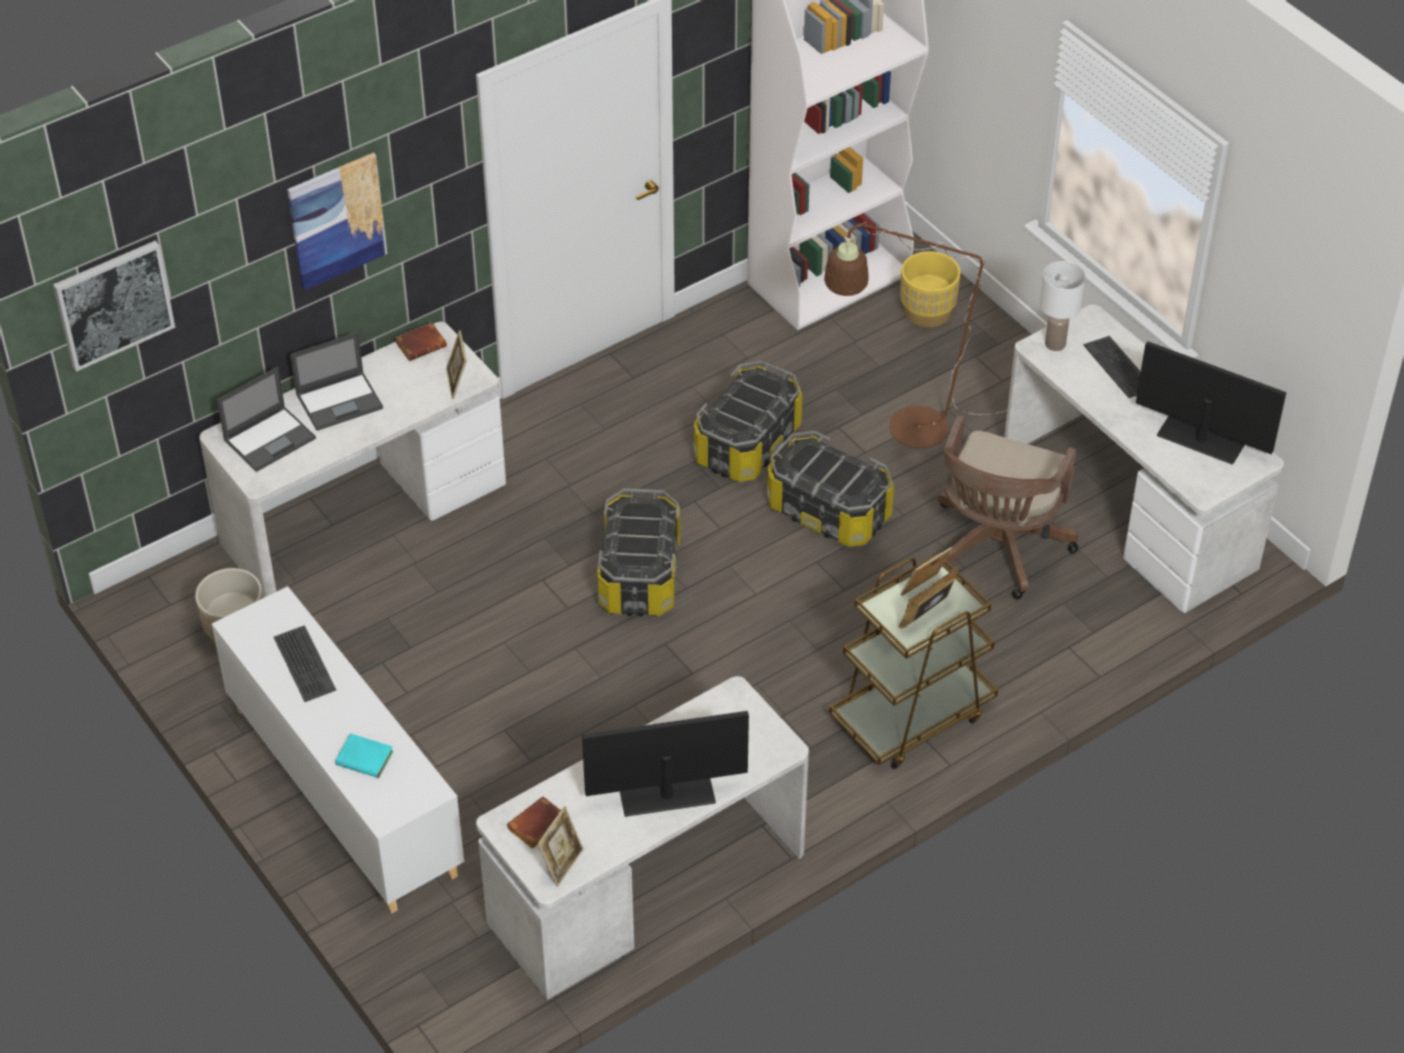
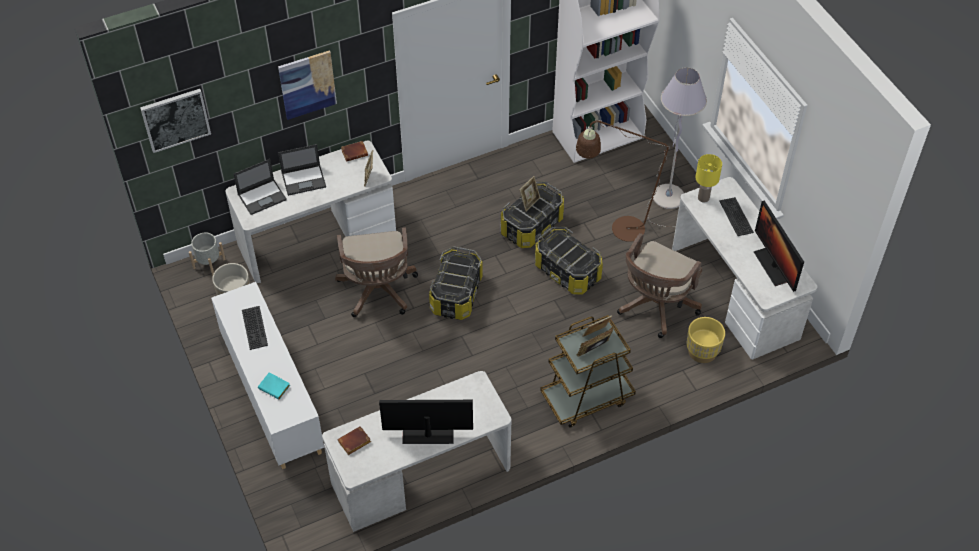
camera: 10 degrees right, 5 degrees up
picture frame [538,807,584,887] -> picture frame moved to [519,176,540,212]
yellow planter [901,251,960,327] -> yellow planter moved to [687,317,725,363]
white table lamp [1039,261,1086,351] -> yellow table lamp [695,154,722,203]
monitor [1136,341,1286,465] -> monitor turned 150 degrees counterclockwise [754,200,804,292]
none -> grey planter [189,232,226,276]
none -> brown office chair [335,227,418,317]
none -> grey floor lamp [653,67,707,209]

